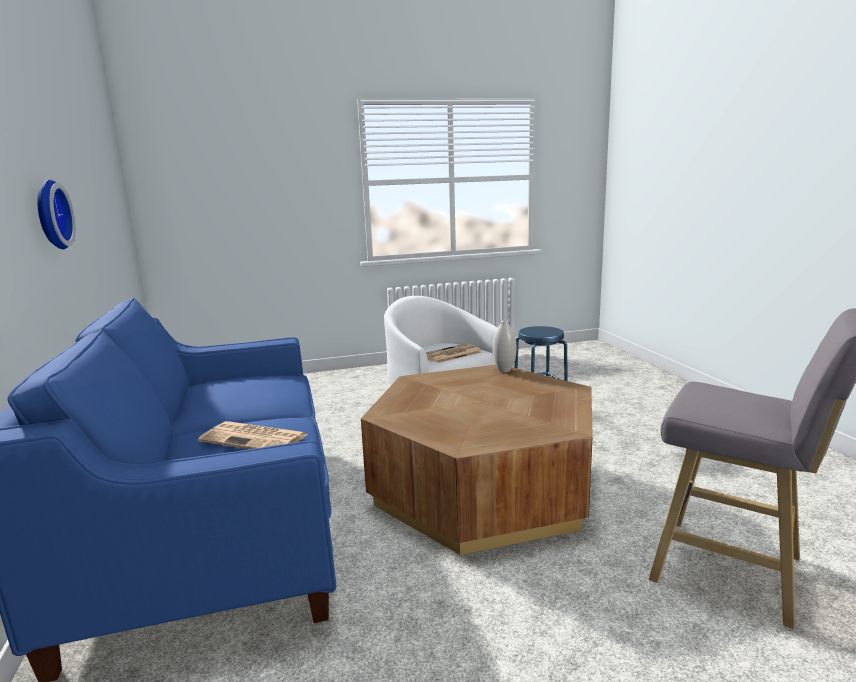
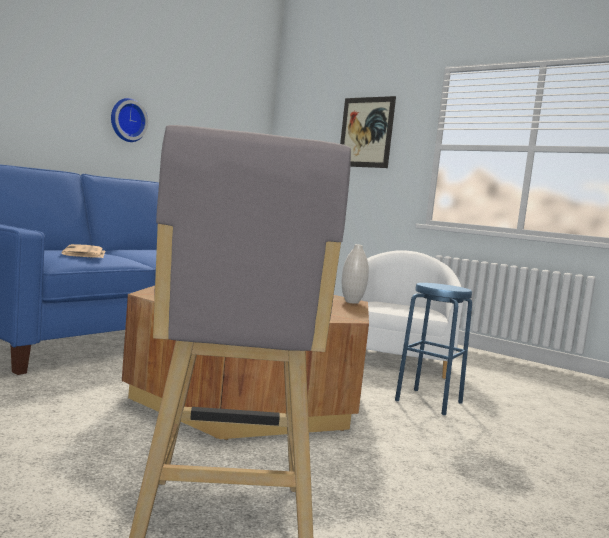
camera: 50 degrees right, 10 degrees down
newspaper [426,343,482,363] -> none
none -> picture [340,96,396,168]

